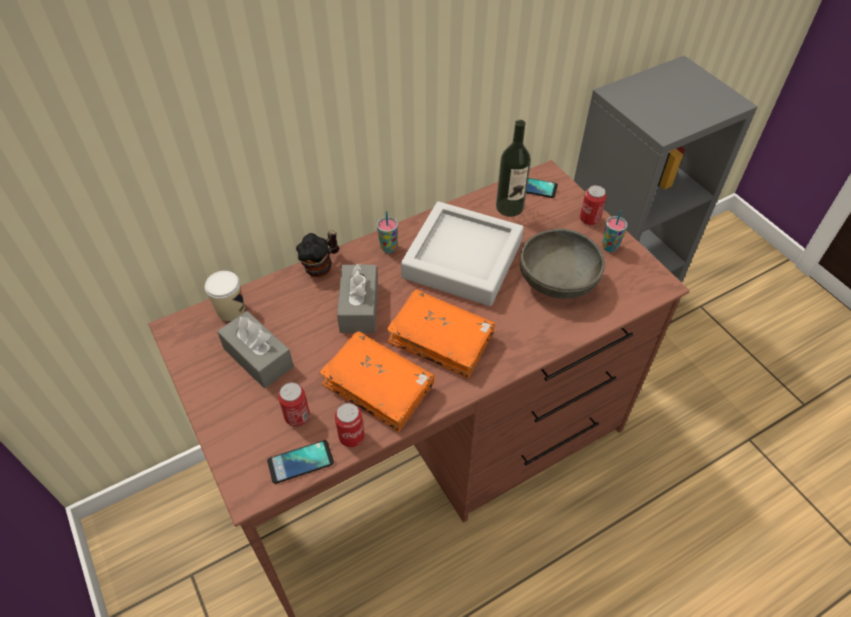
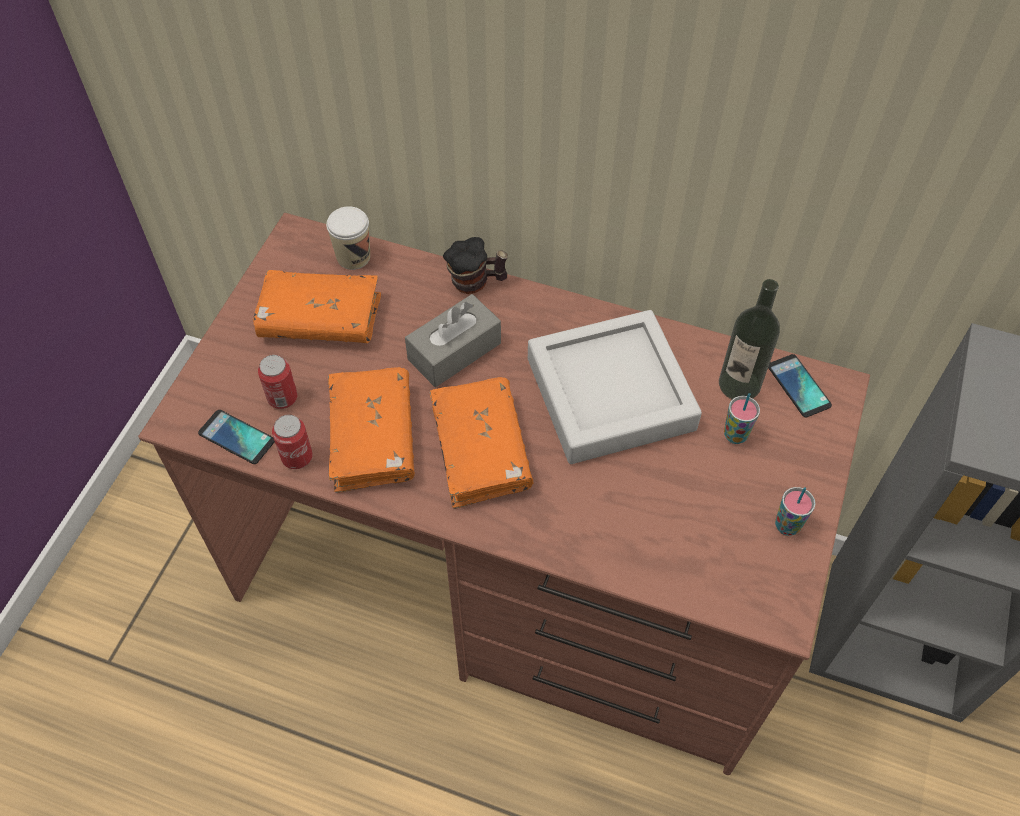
camera: 50 degrees right, 5 degrees up
grey tissue box [217,311,294,388] -> orange book [253,270,381,343]
cup [377,211,398,253] -> cup moved to [724,393,760,444]
grey bowl [520,229,605,299] -> none
can [580,185,607,225] -> none

